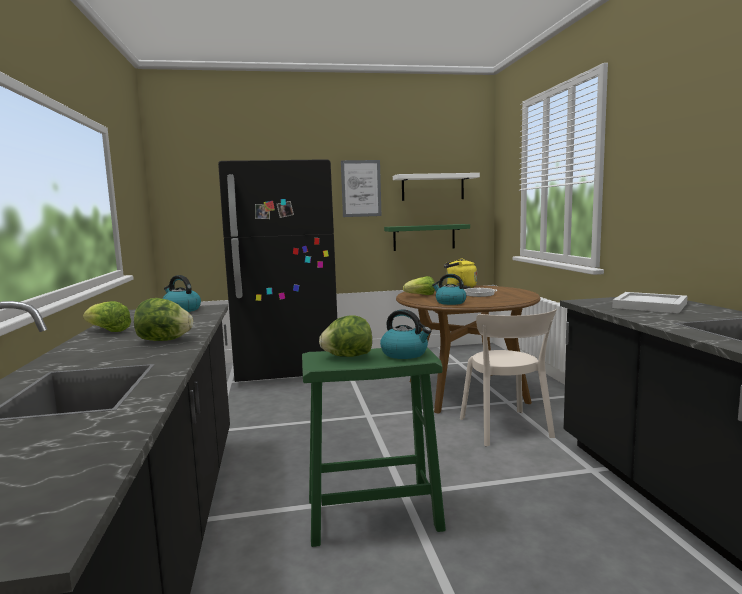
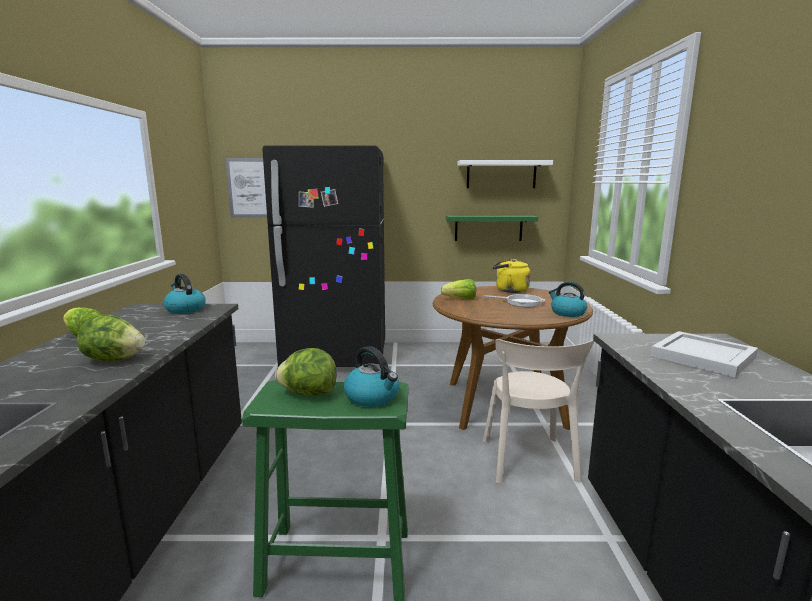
camera: 10 degrees right, 5 degrees up
picture [341,160,381,217] -> picture moved to [225,158,267,217]
kettle [432,274,466,305] -> kettle moved to [549,282,587,317]

